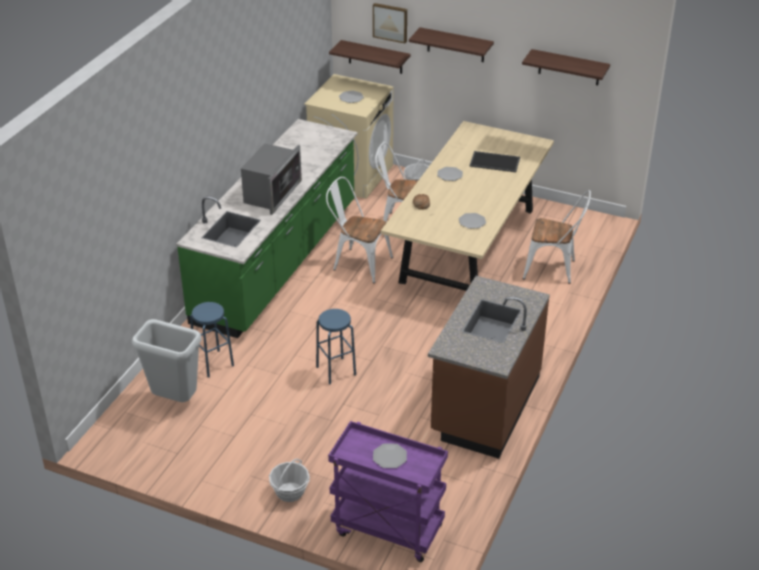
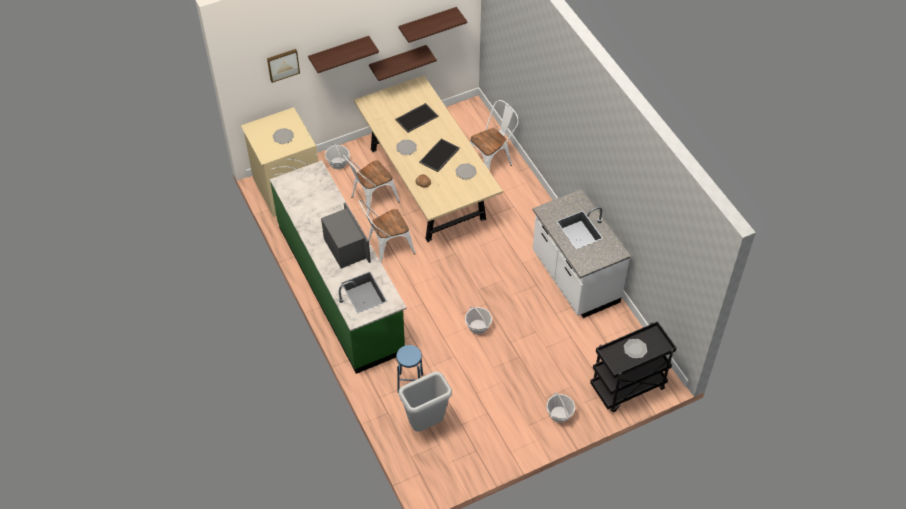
camera: 50 degrees left, 15 degrees up
blue stool [316,309,356,385] -> basket [465,306,492,334]
purple cart [328,421,448,562] -> black cart [590,321,677,412]
shelf [329,40,411,74] -> shelf moved to [369,45,437,81]
brown counter [428,276,550,459] -> white counter [533,189,631,318]
none -> tray [419,139,460,172]

